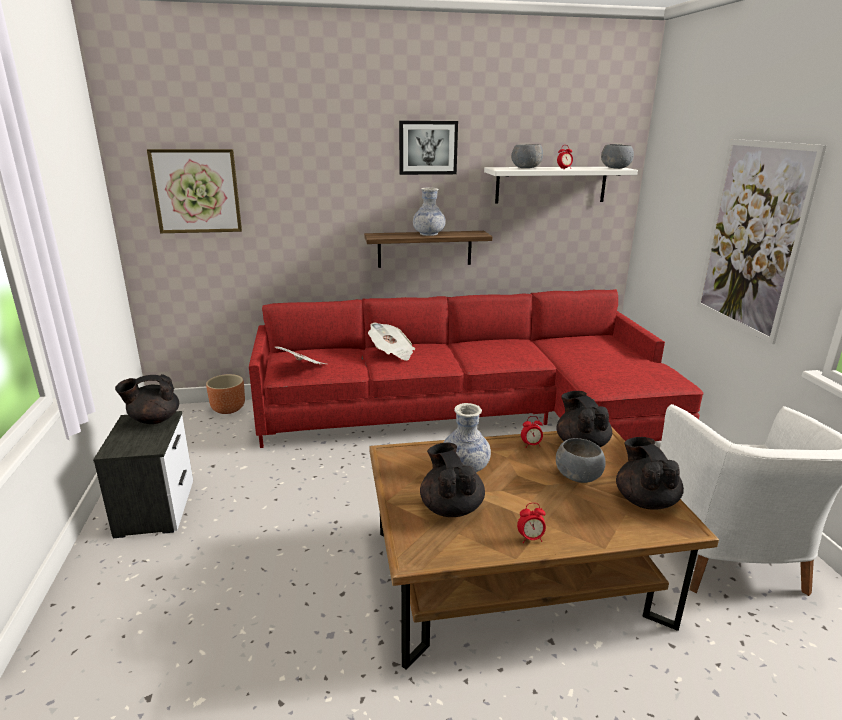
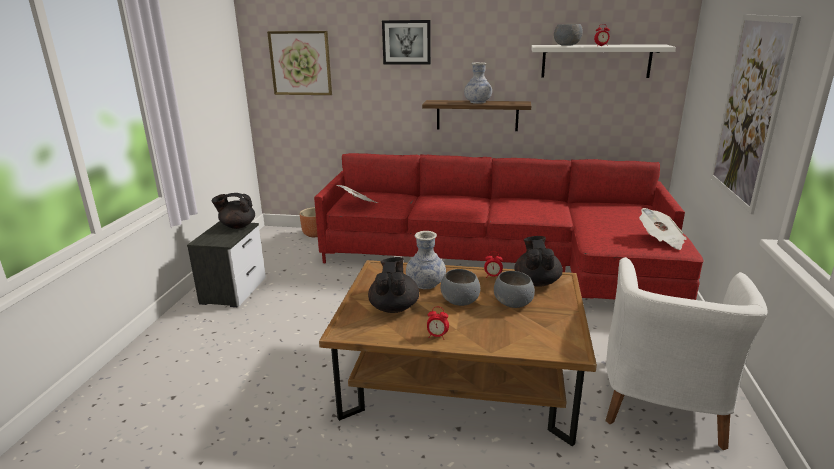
camera: 20 degrees right, 0 degrees up
newspaper [368,323,415,361] -> newspaper moved to [639,208,687,250]
picture [399,121,458,175] -> picture moved to [382,20,431,65]
grey bowl [601,144,634,169] -> grey bowl moved to [440,269,480,306]
black teapot [616,437,684,510] -> none

